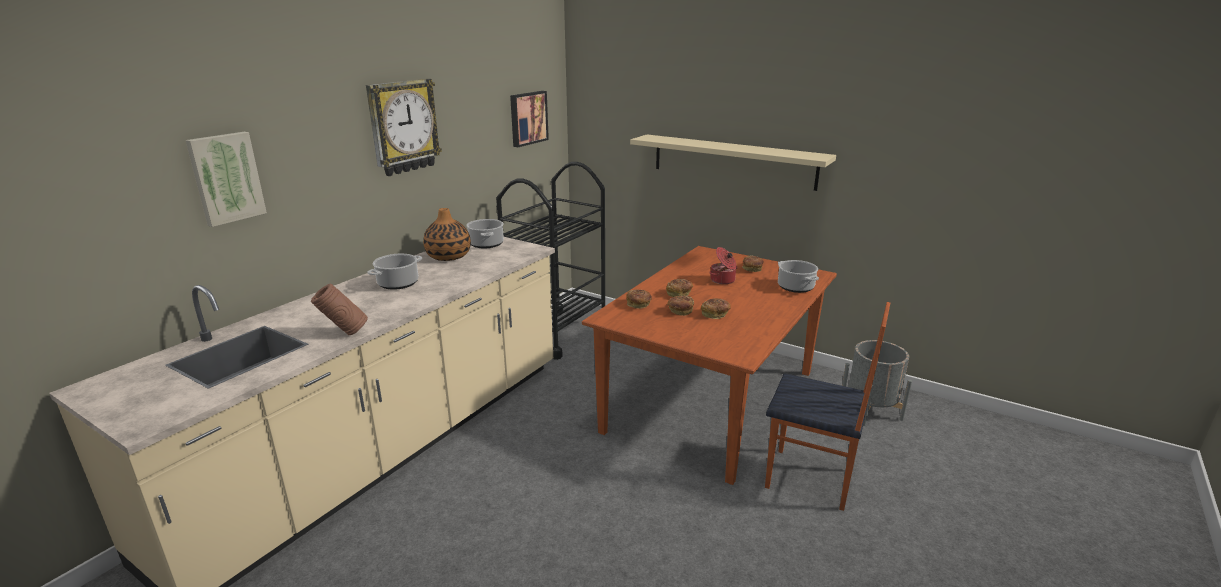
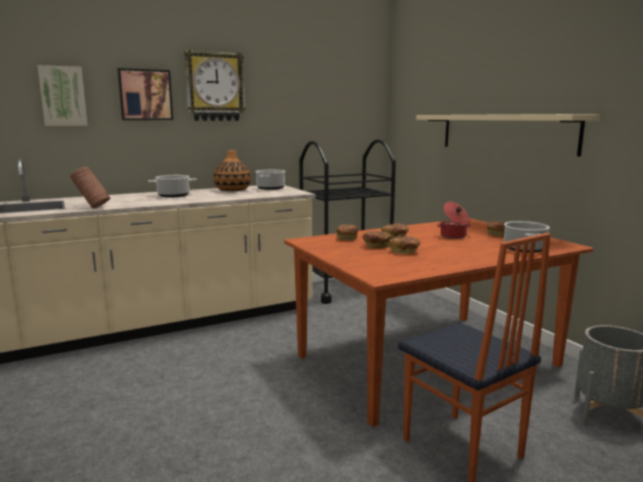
camera: 30 degrees right, 10 degrees down
picture [510,91,549,147] -> picture moved to [117,68,173,120]

